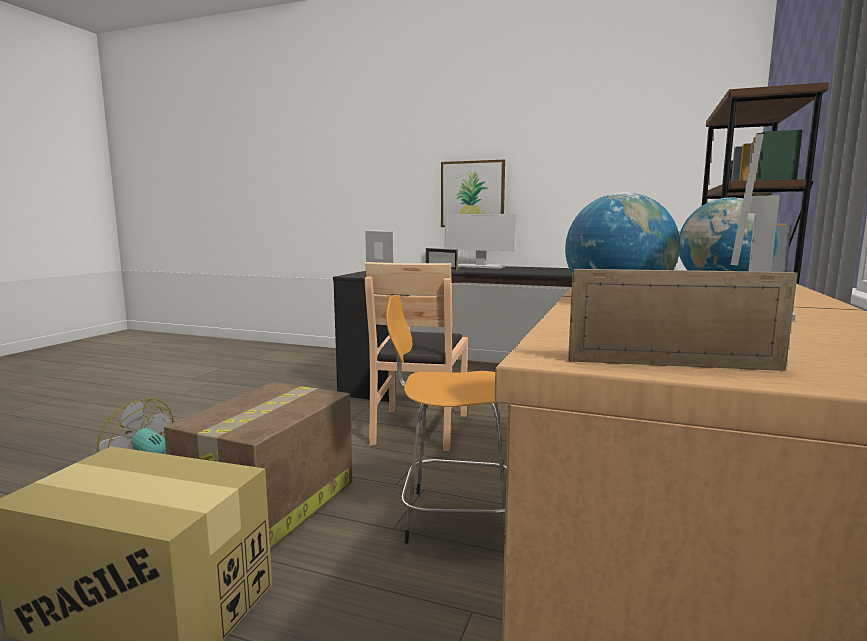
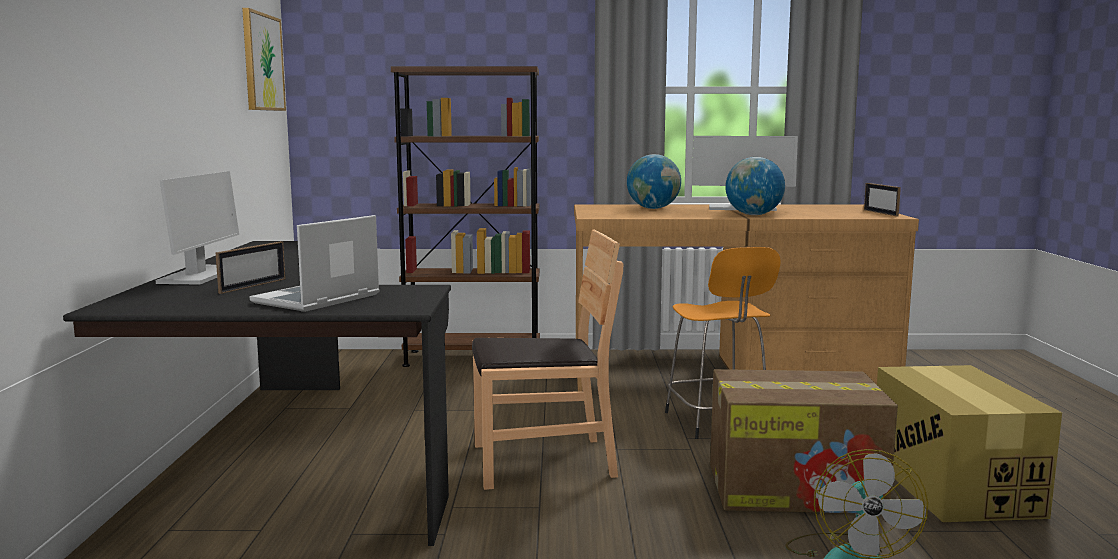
camera: 110 degrees left, 0 degrees up
picture [441,160,505,227] -> picture moved to [242,8,286,111]

